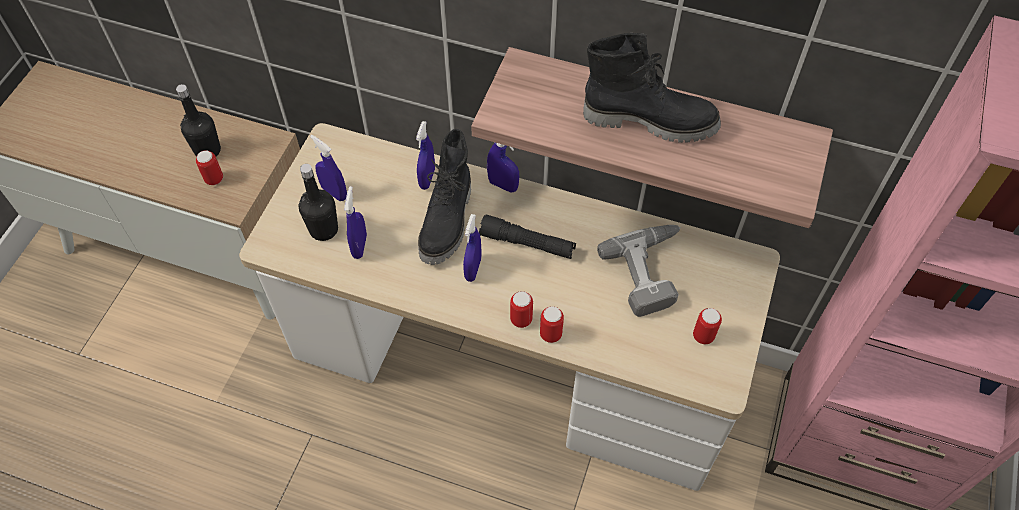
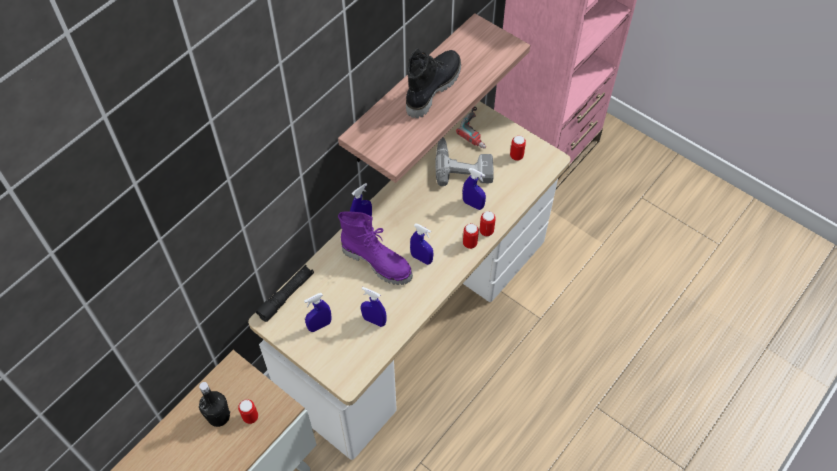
camera: 70 degrees left, 0 degrees up
black bottle [298,164,338,241] -> none
blue spray bottle [416,121,435,190] -> blue spray bottle moved to [462,168,486,210]
black boot [418,129,471,265] -> purple boot [338,211,413,285]
black flashlight [479,215,576,259] -> black flashlight moved to [256,265,314,322]
none -> power drill [456,106,486,148]

